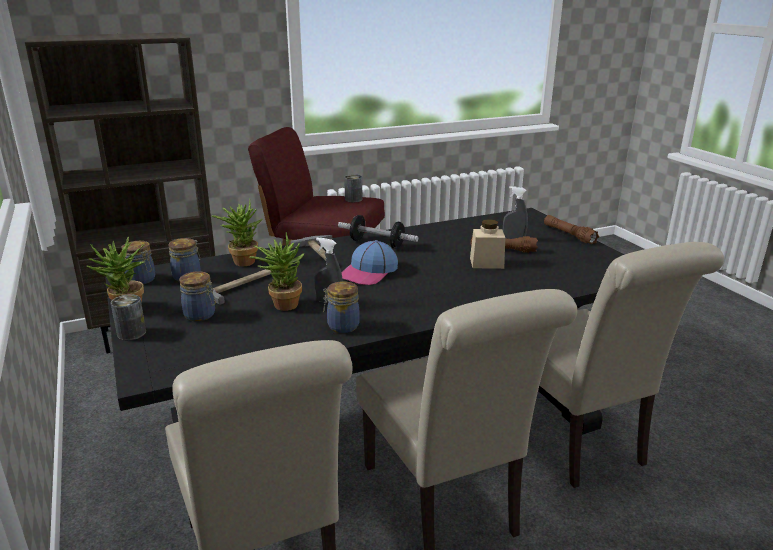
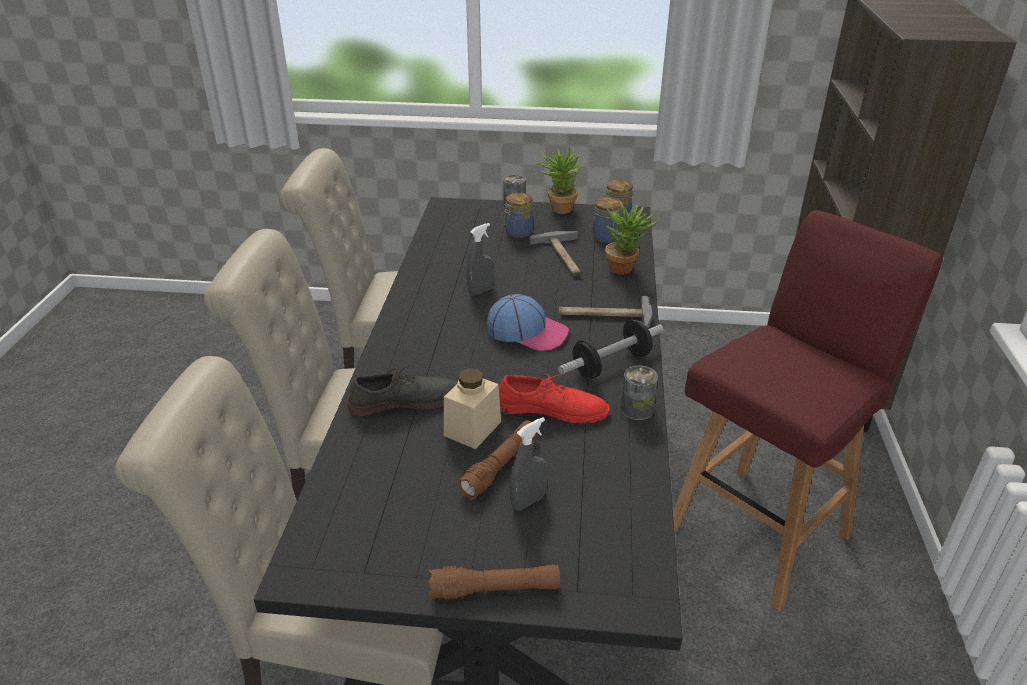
camera: 120 degrees right, 10 degrees up
potted plant [249,232,304,311] -> none
jar [323,281,360,333] -> none
cap [341,240,398,285] -> cap turned 135 degrees clockwise [487,294,569,351]
can [344,174,362,202] -> can moved to [621,365,658,420]
none -> grey shoe [347,365,457,416]
none -> red shoe [499,374,610,424]

